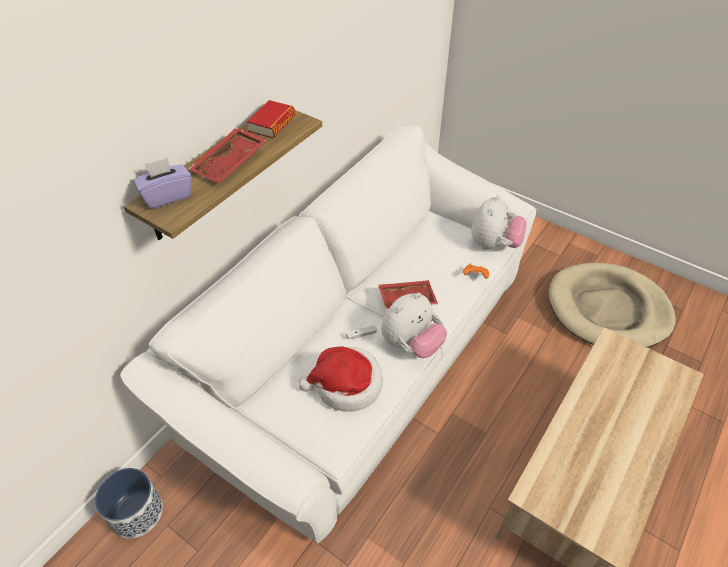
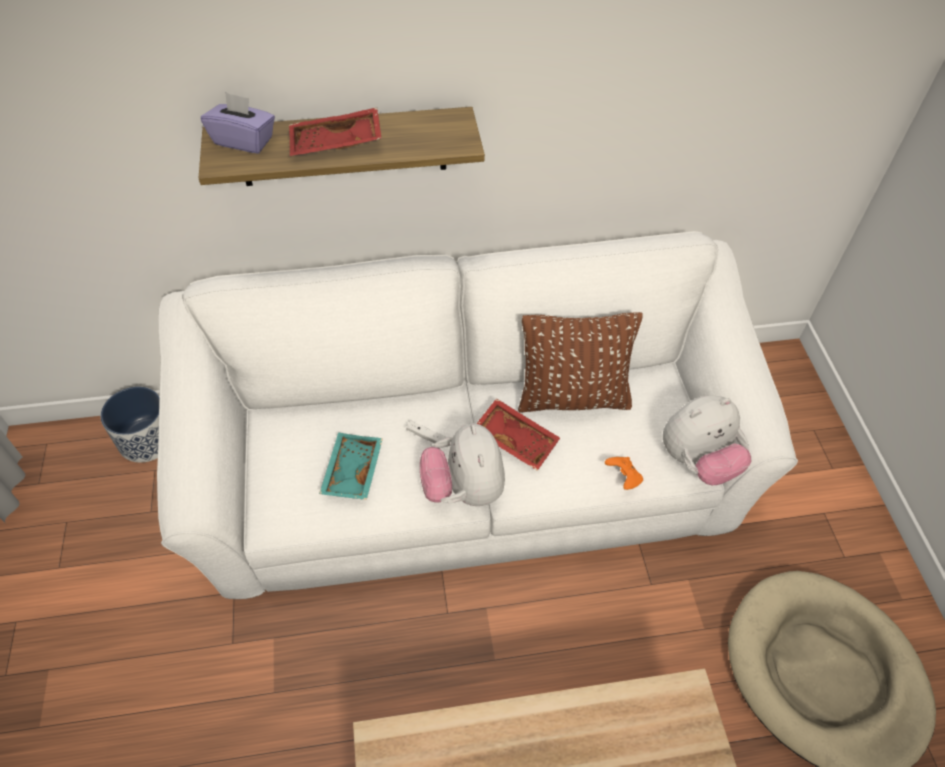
camera: 45 degrees right, 5 degrees up
book [247,100,295,138] -> none
hat [299,346,383,412] -> turquoise tray [319,432,383,500]
plush toy [381,293,447,358] -> plush toy turned 75 degrees clockwise [420,423,505,506]
none -> brown pillow [518,312,643,413]

